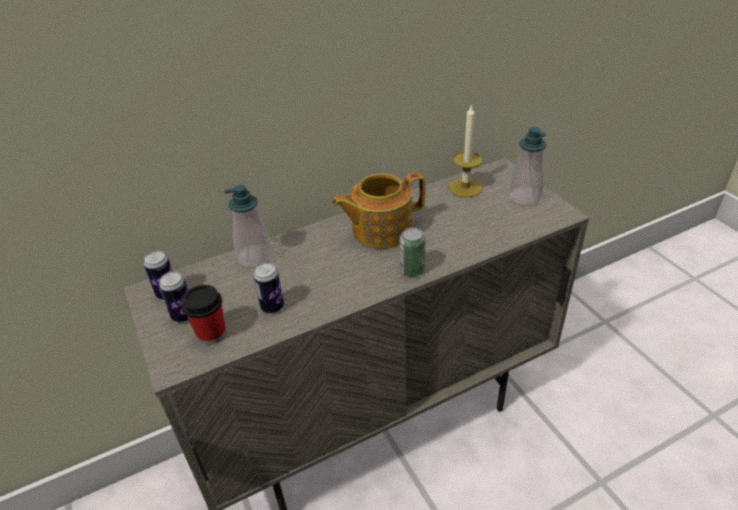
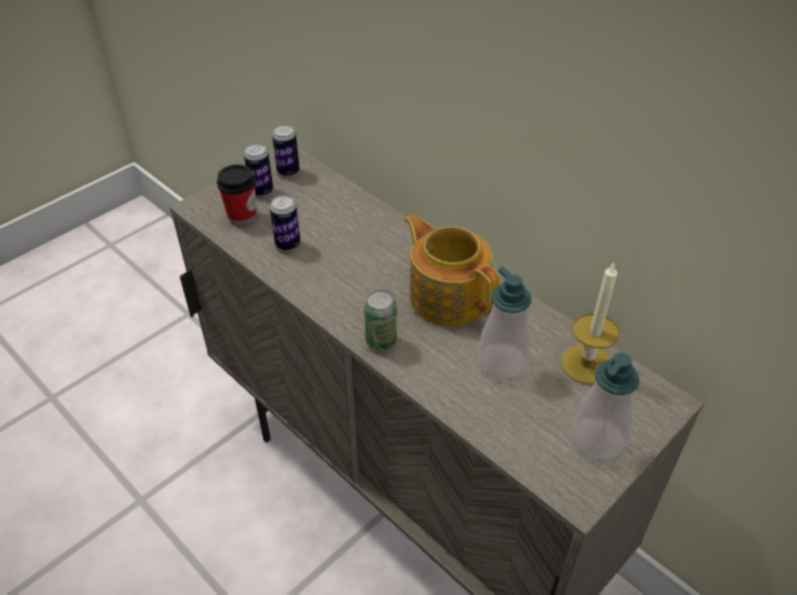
camera: 70 degrees right, 5 degrees up
soap dispenser [224,185,273,268] -> soap dispenser moved to [478,267,532,379]

